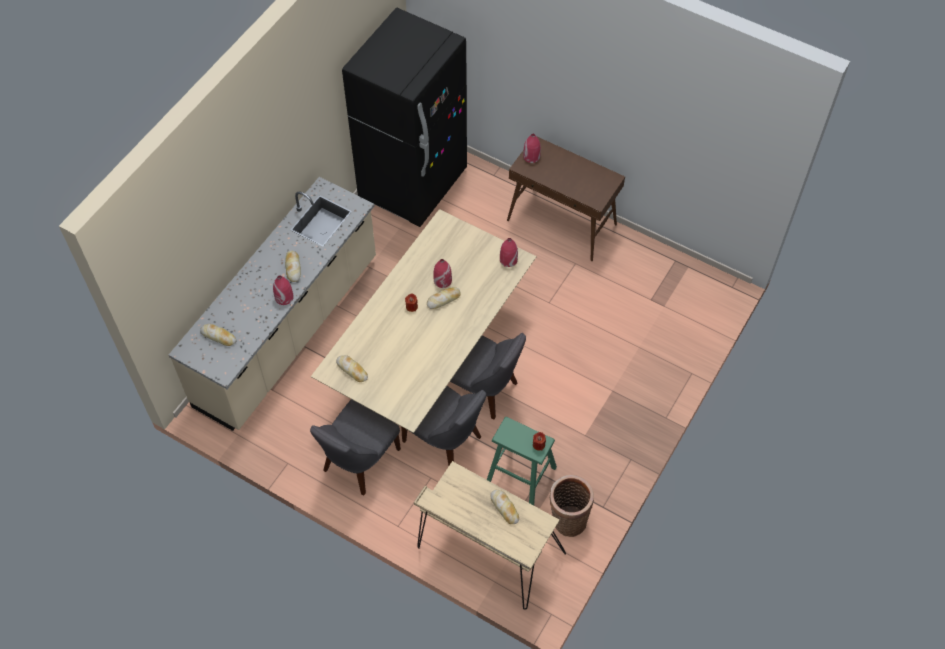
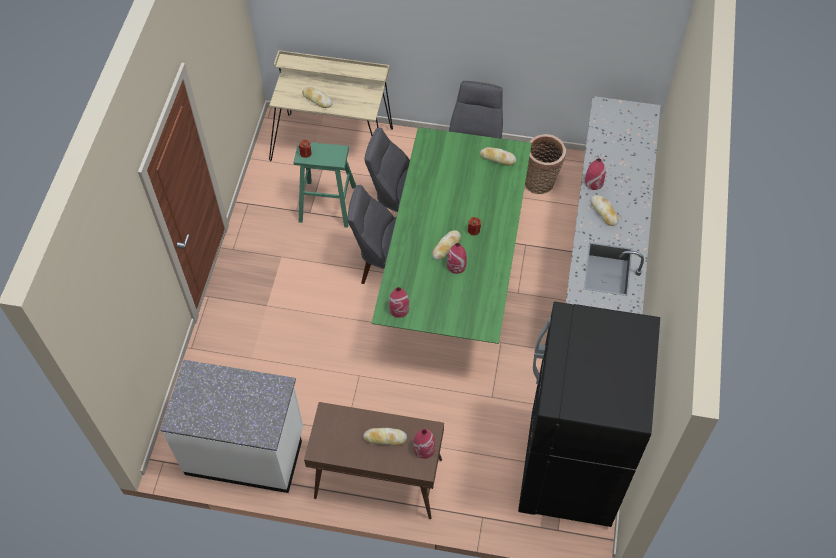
camera: 160 degrees right, 0 degrees up
bread [200,324,236,346] -> bread moved to [363,428,407,446]
beige dining table [311,209,537,433] -> green dining table [372,127,532,344]
basket [549,475,594,537] -> basket moved to [525,134,566,194]
none -> white counter [160,360,303,493]

